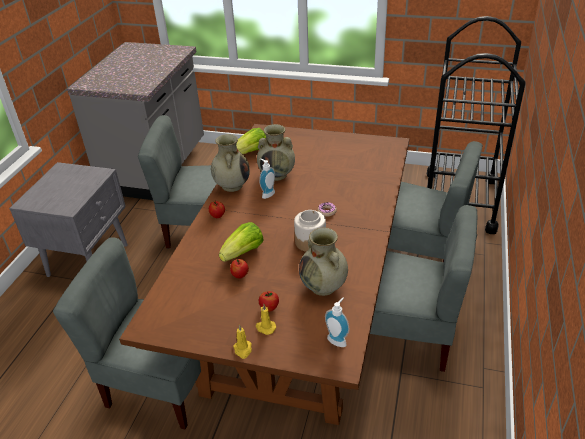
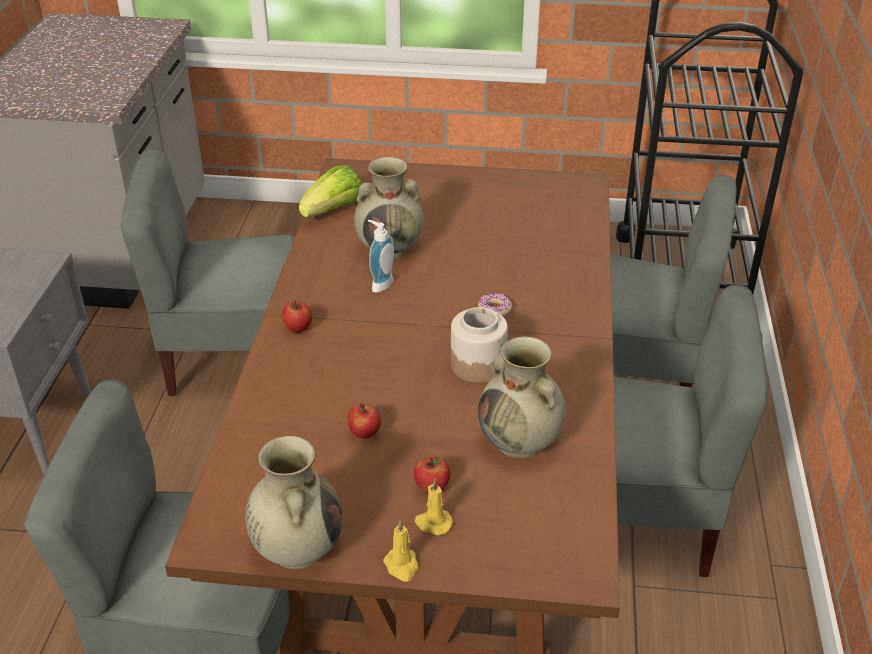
camera: 10 degrees left, 0 degrees up
beige vase [211,134,250,192] -> beige vase moved to [245,436,343,569]
lettuce [219,222,264,262] -> none
soap dispenser [325,297,349,347] -> none

